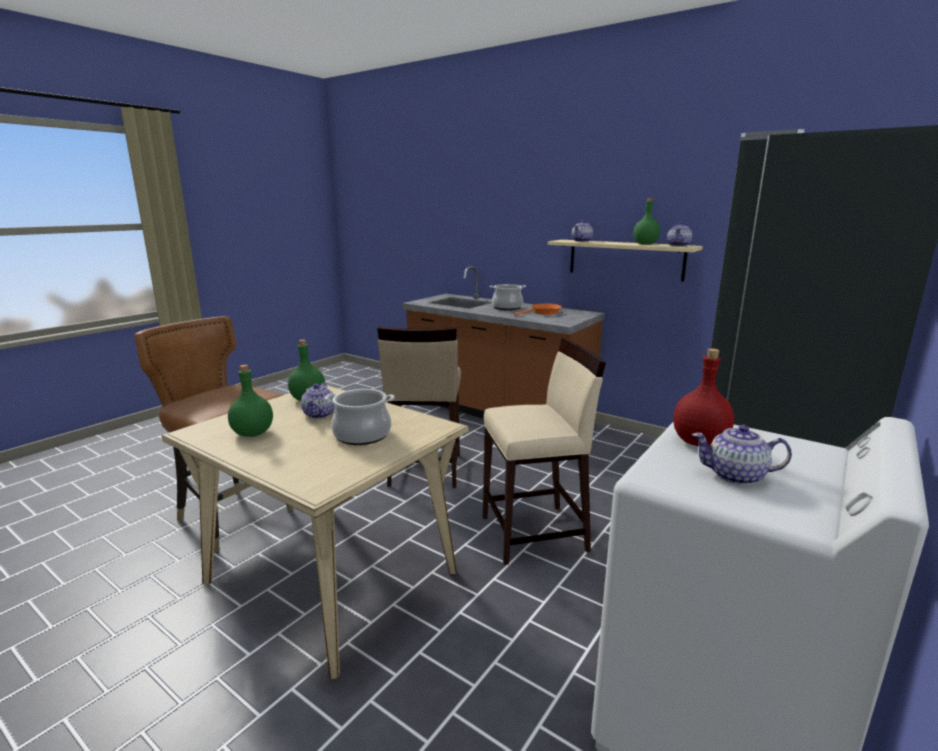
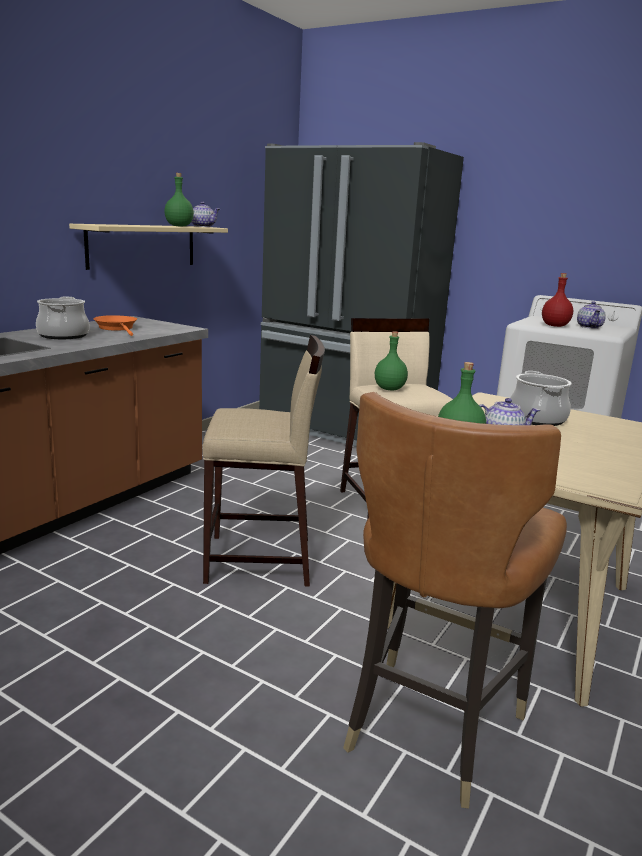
camera: 95 degrees left, 0 degrees up
green bottle [228,365,273,437] -> green bottle moved to [375,331,408,390]
teapot [572,220,593,242] -> none

